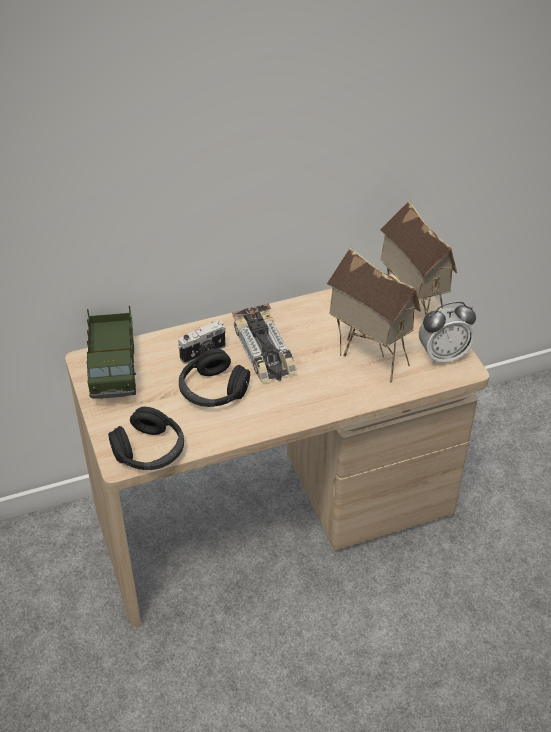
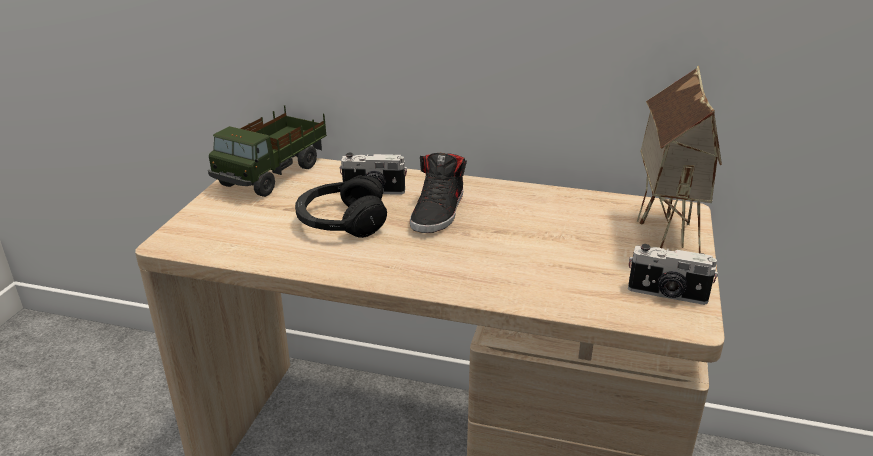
camera: 35 degrees right, 15 degrees down
black headphones [108,407,184,470] -> none
toy car [232,303,297,382] -> black shoe [410,153,467,233]
toy house [327,247,421,383] -> none
alarm clock [419,301,476,365] -> camera [628,244,718,305]

